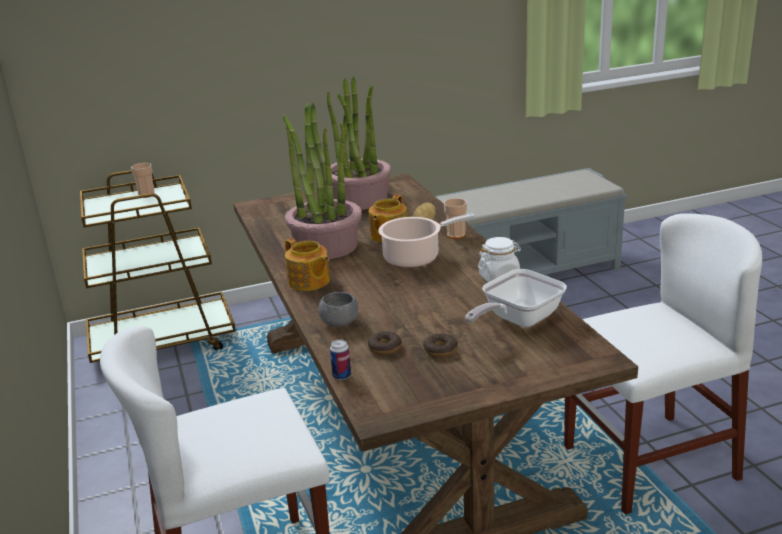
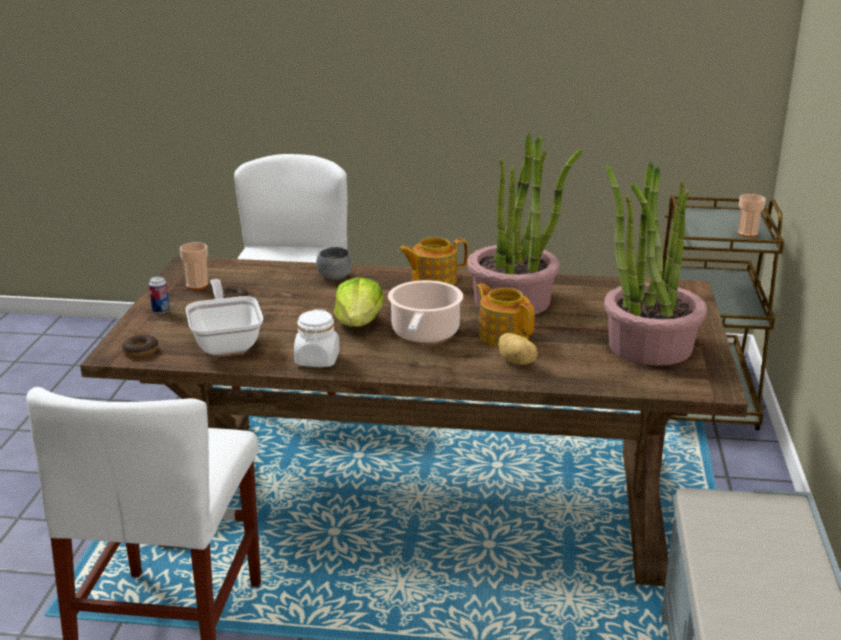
camera: 115 degrees right, 0 degrees up
can [330,339,351,380] -> can moved to [149,276,169,314]
donut [368,331,402,355] -> donut moved to [122,334,159,357]
cup [444,198,467,239] -> cup moved to [180,242,208,290]
none -> lettuce [334,277,384,327]

